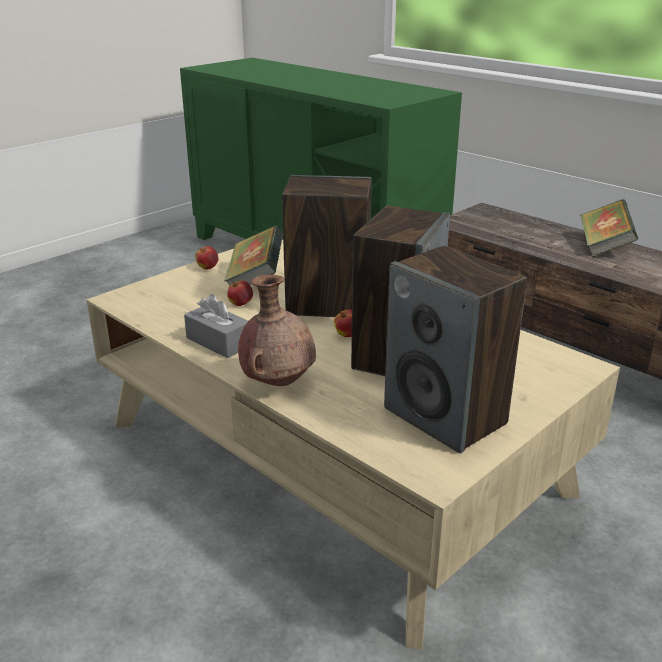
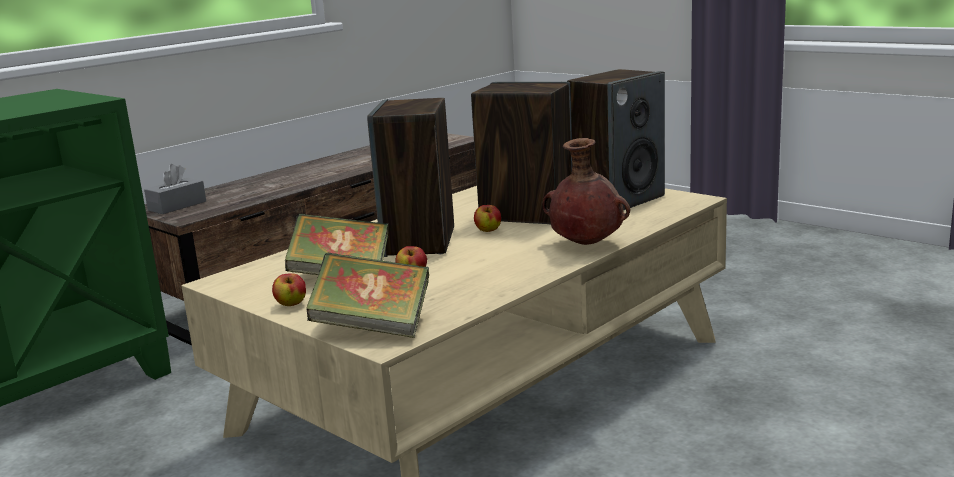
camera: 90 degrees left, 10 degrees down
grey tissue box [184,294,248,358] -> grey tissue box moved to [144,164,206,214]
book [580,199,638,257] -> book moved to [306,252,429,338]

